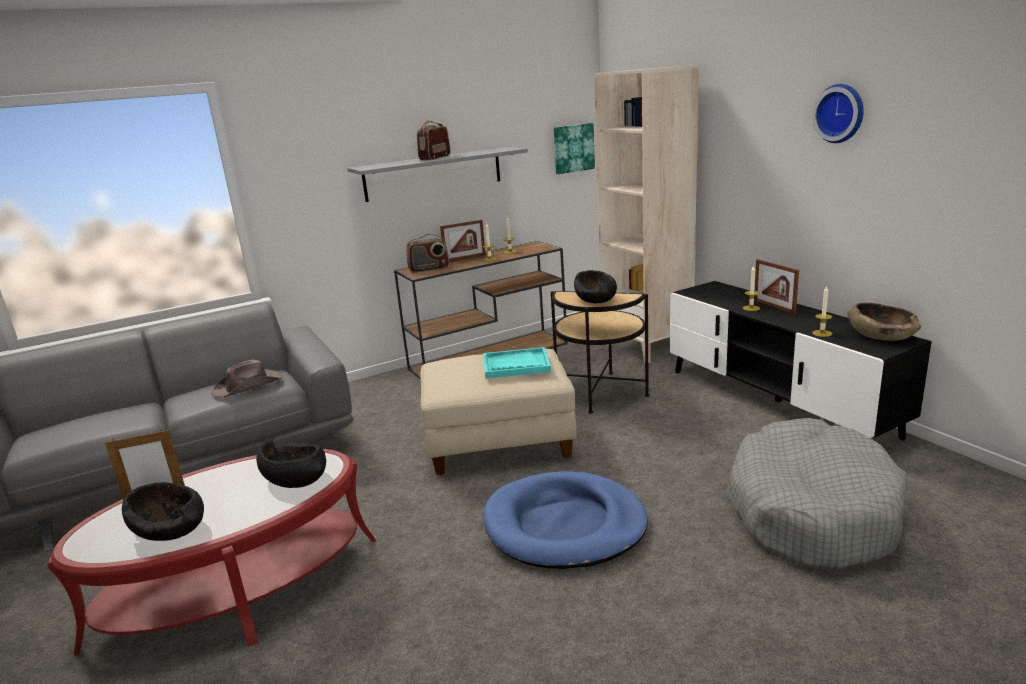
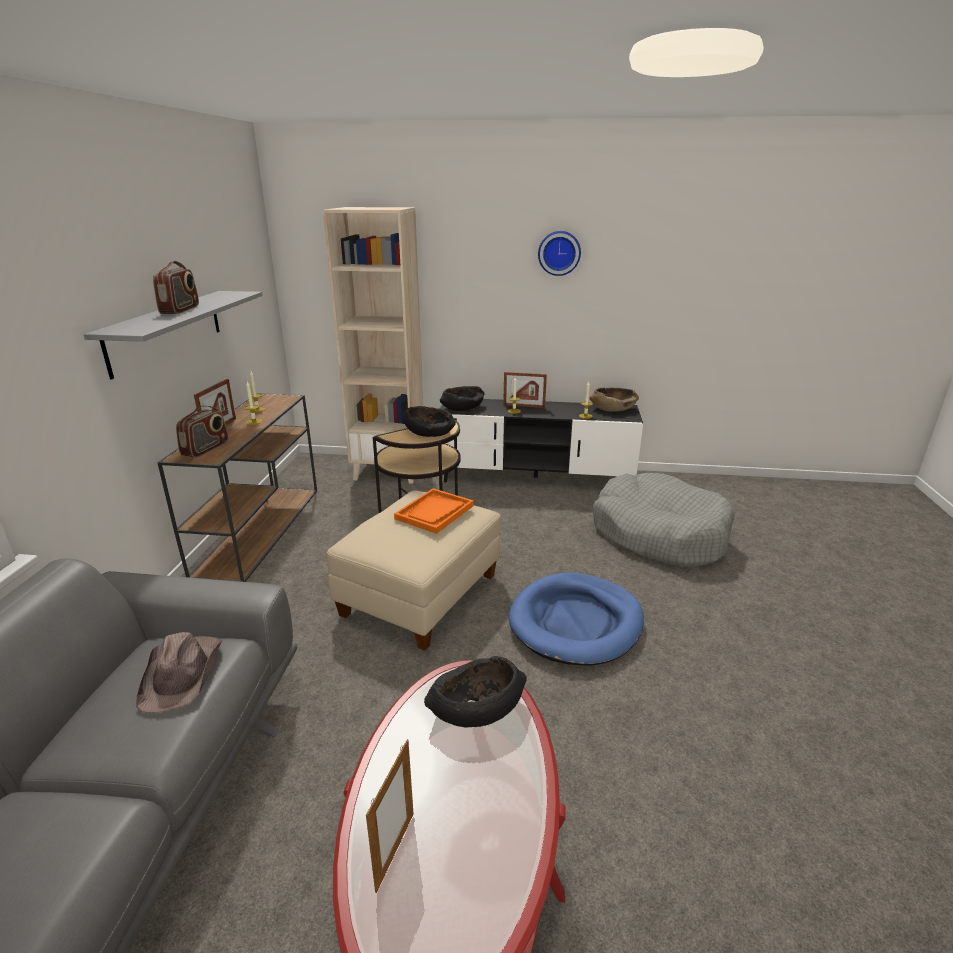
camera: 55 degrees left, 5 degrees up
black bowl [122,482,204,541] -> black bowl moved to [440,386,485,411]
radio [417,120,451,160] -> radio turned 150 degrees counterclockwise [153,261,199,314]
turquoise tray [483,347,551,378] -> orange tray [394,488,474,534]
picture [554,123,595,174] -> none

